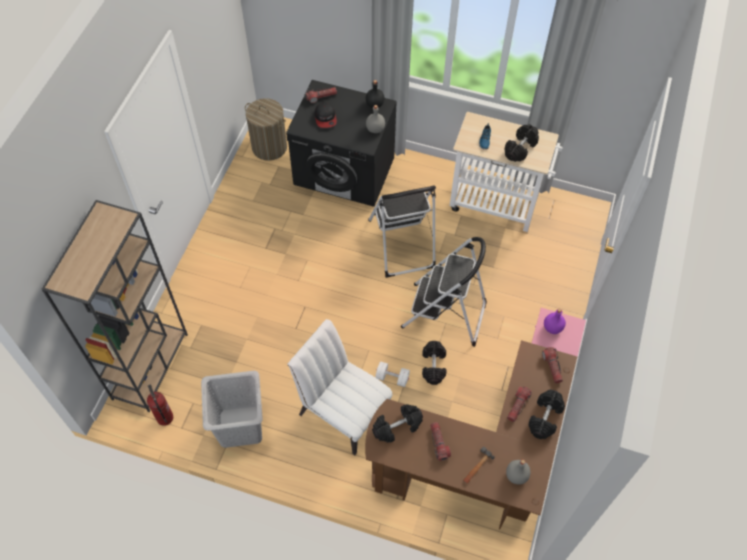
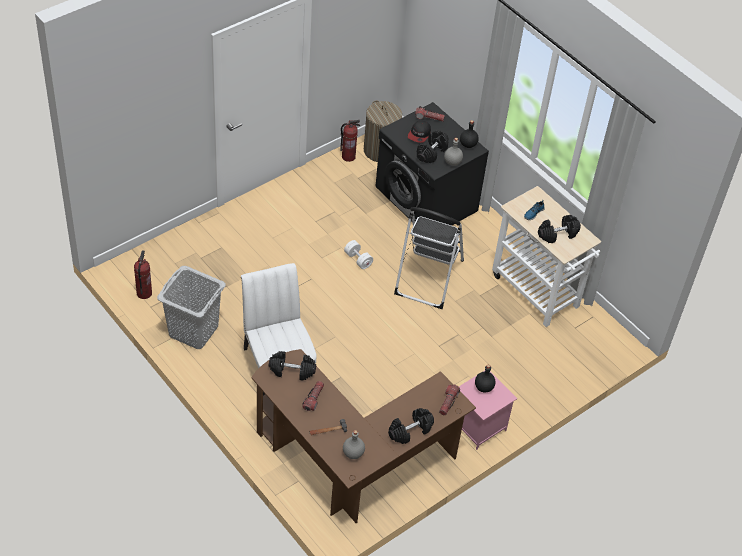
camera: 30 degrees right, 10 degrees down
bookcase [42,200,188,412] -> none
white dumbbell [375,361,410,387] -> white dumbbell moved to [344,240,373,269]
step ladder [401,237,487,347] -> none
black dumbbell [422,341,446,385] -> black dumbbell moved to [417,131,449,163]
flashlight [507,387,532,422] -> none
purple bottle [544,309,566,334] -> black bottle [475,365,495,392]
none -> fire extinguisher [340,120,360,162]

